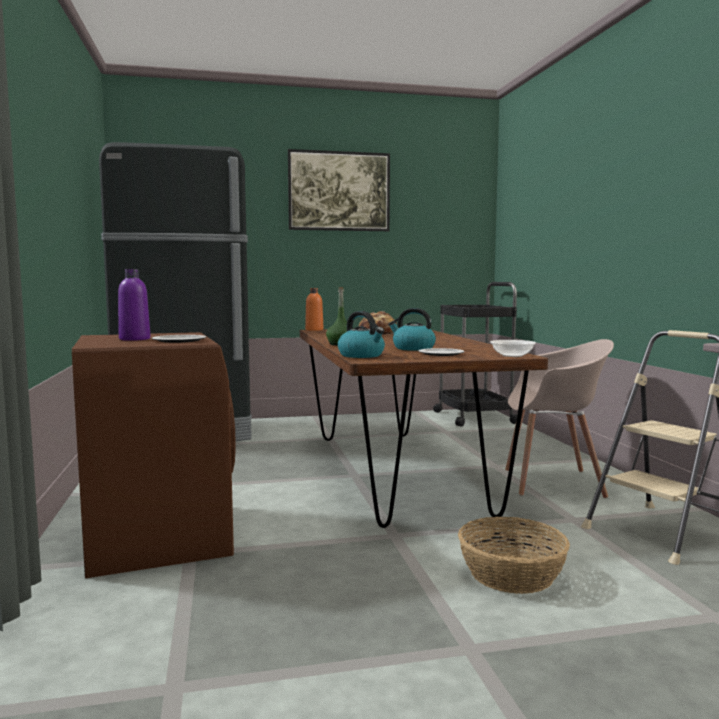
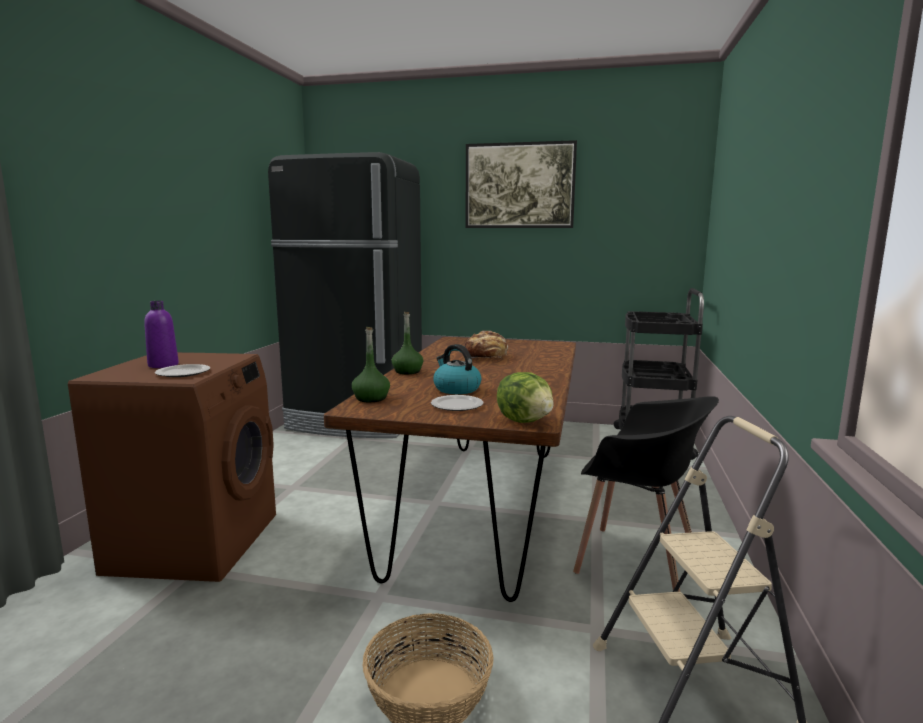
camera: 25 degrees right, 5 degrees up
orange bottle [305,288,323,331] -> none
kettle [338,311,385,358] -> green bottle [352,327,390,402]
bowl [490,340,536,357] -> lettuce [497,372,554,423]
beige chair [505,339,614,498] -> black chair [573,396,719,592]

